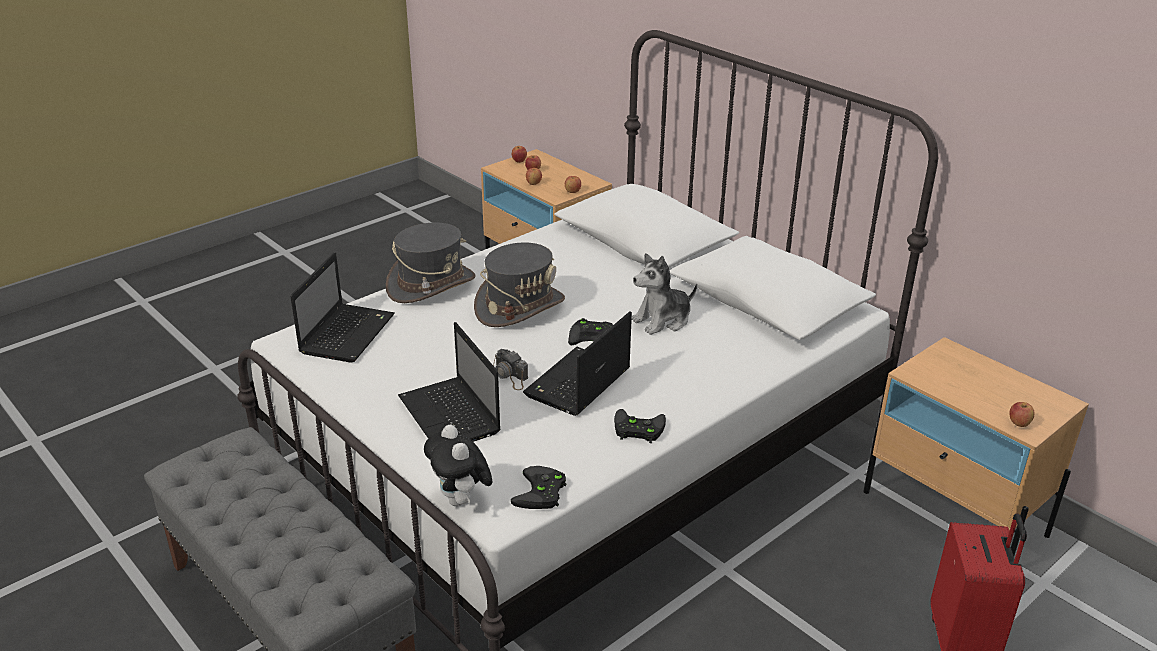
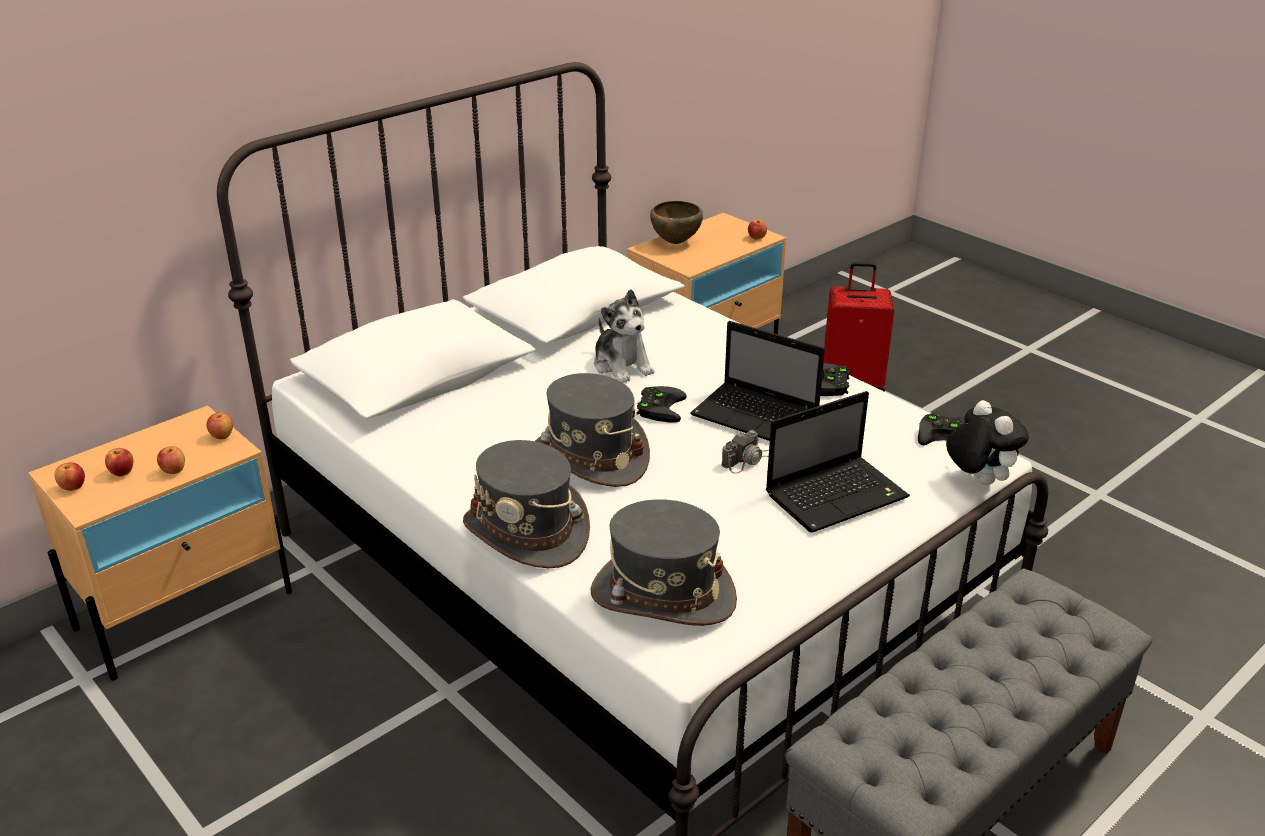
camera: 90 degrees left, 0 degrees up
laptop [290,252,395,363] -> grey hat [590,499,737,626]
plush toy [424,425,492,506] -> plush toy turned 90 degrees counterclockwise [946,400,1029,485]
none -> brown bowl [650,201,703,244]

